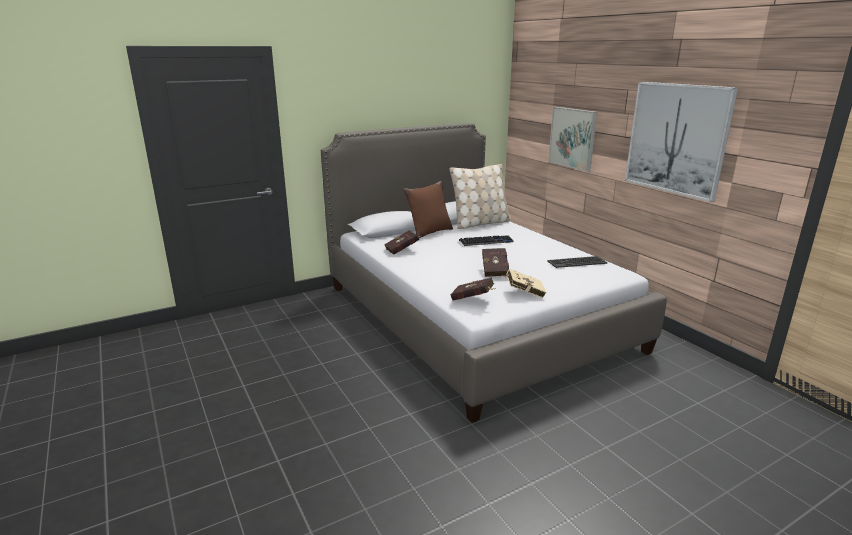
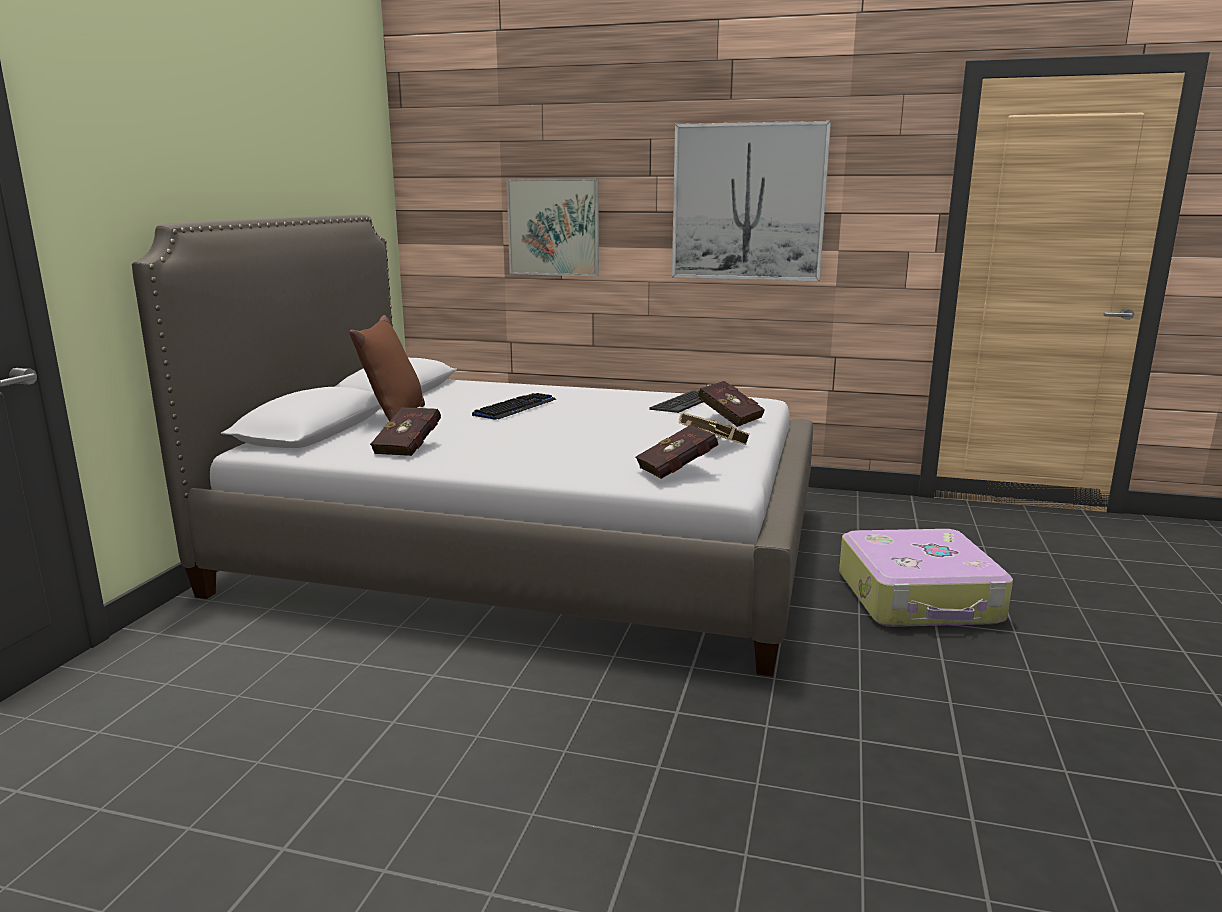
camera: 45 degrees left, 5 degrees down
beige pillow [449,164,511,229] -> none
red book [482,248,509,277] -> red book moved to [697,381,765,427]
none -> suitcase [839,529,1013,627]

